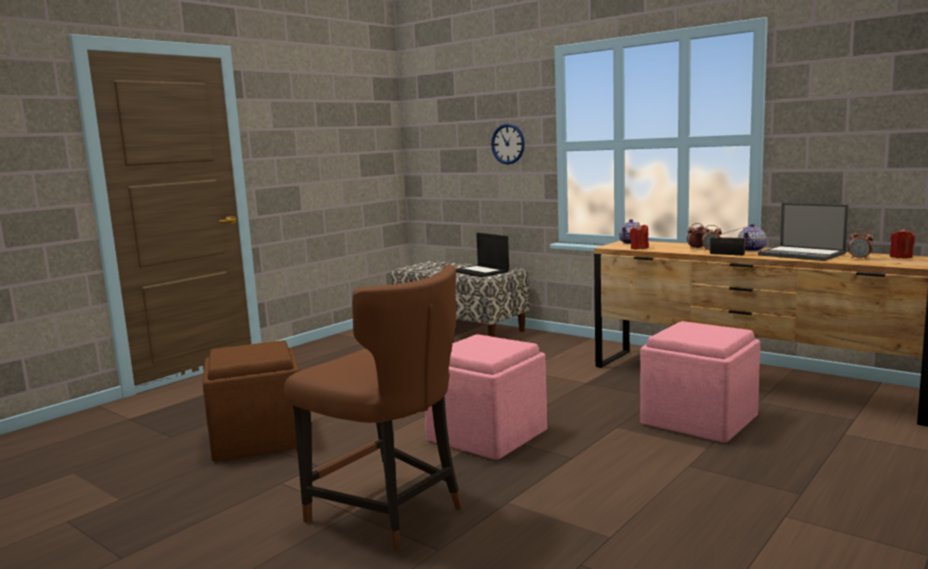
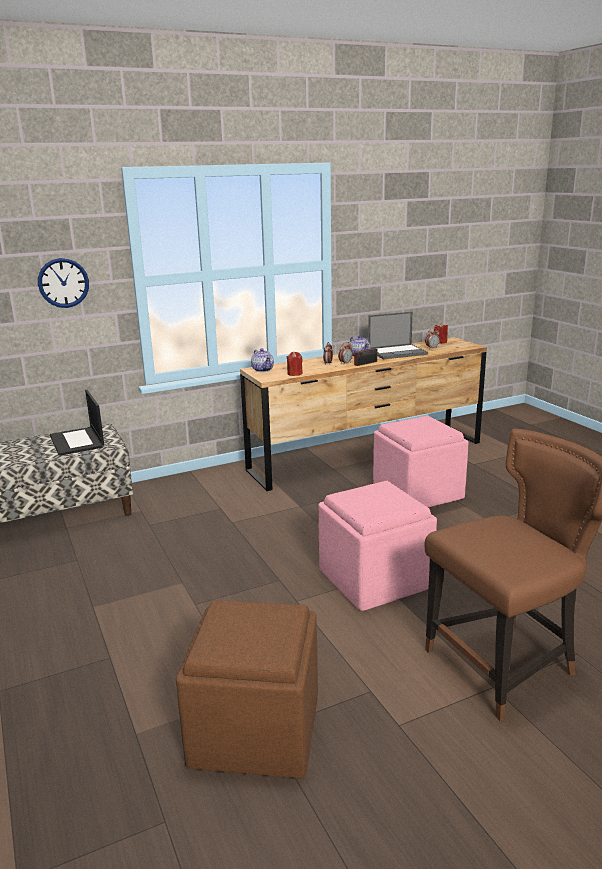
camera: 65 degrees left, 10 degrees up
laptop [456,233,509,277] -> laptop turned 75 degrees clockwise [50,390,104,456]

